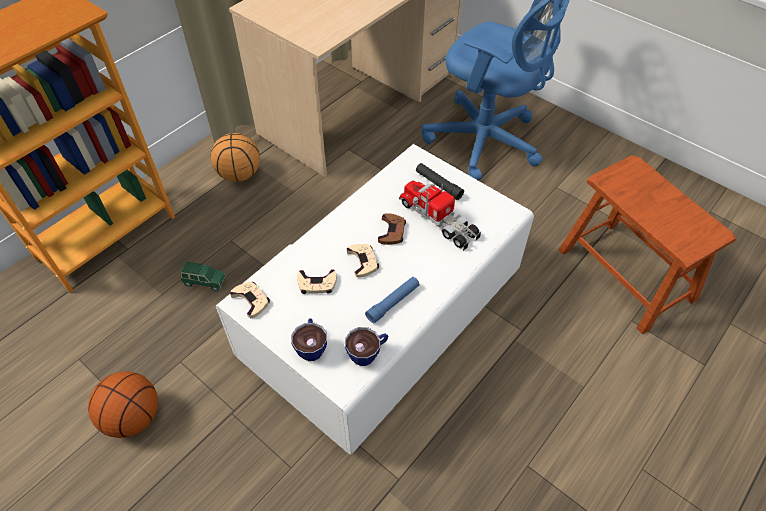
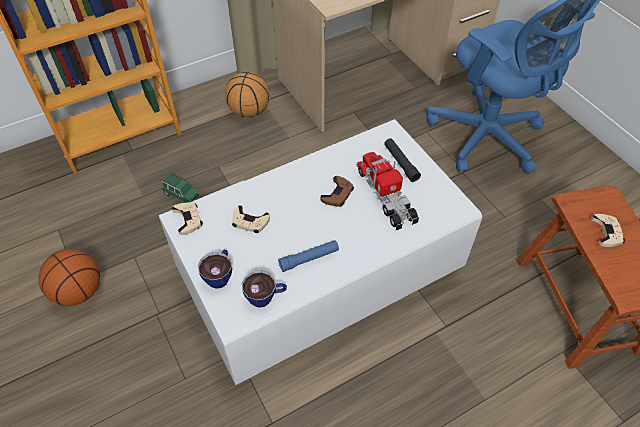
camera: 20 degrees right, 0 degrees up
beige game controller [347,244,379,278] -> beige game controller moved to [591,214,625,247]

